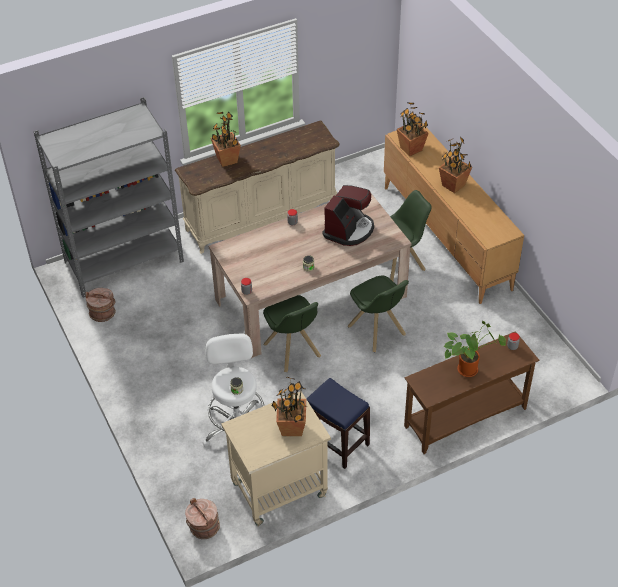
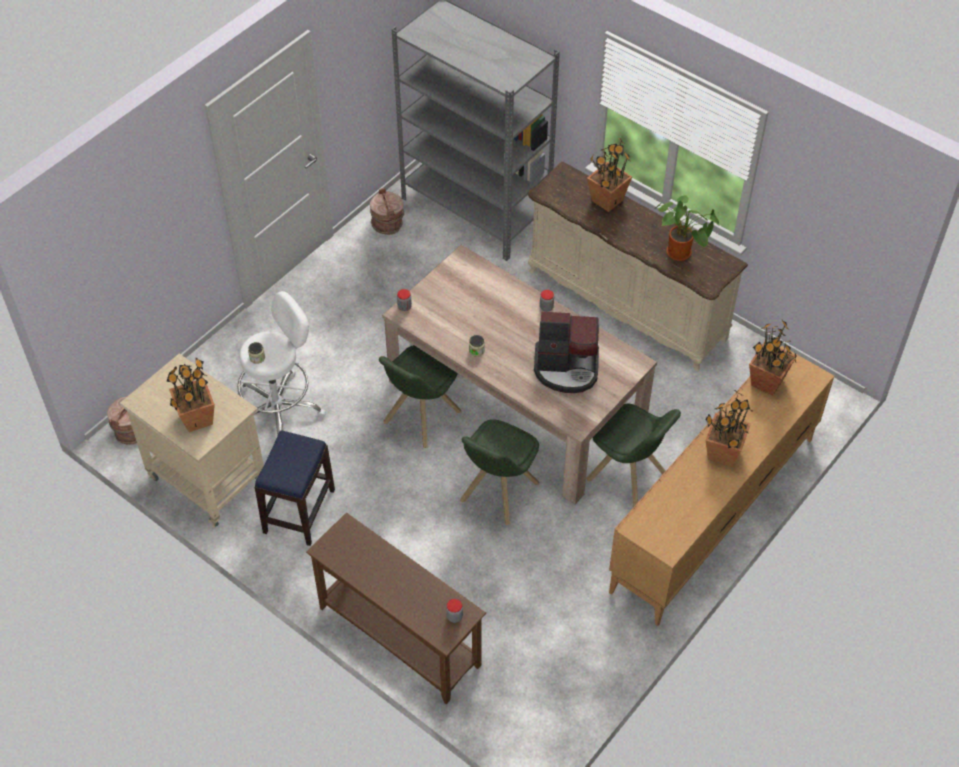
camera: 65 degrees right, 5 degrees up
potted plant [443,321,506,377] -> potted plant moved to [654,195,719,261]

